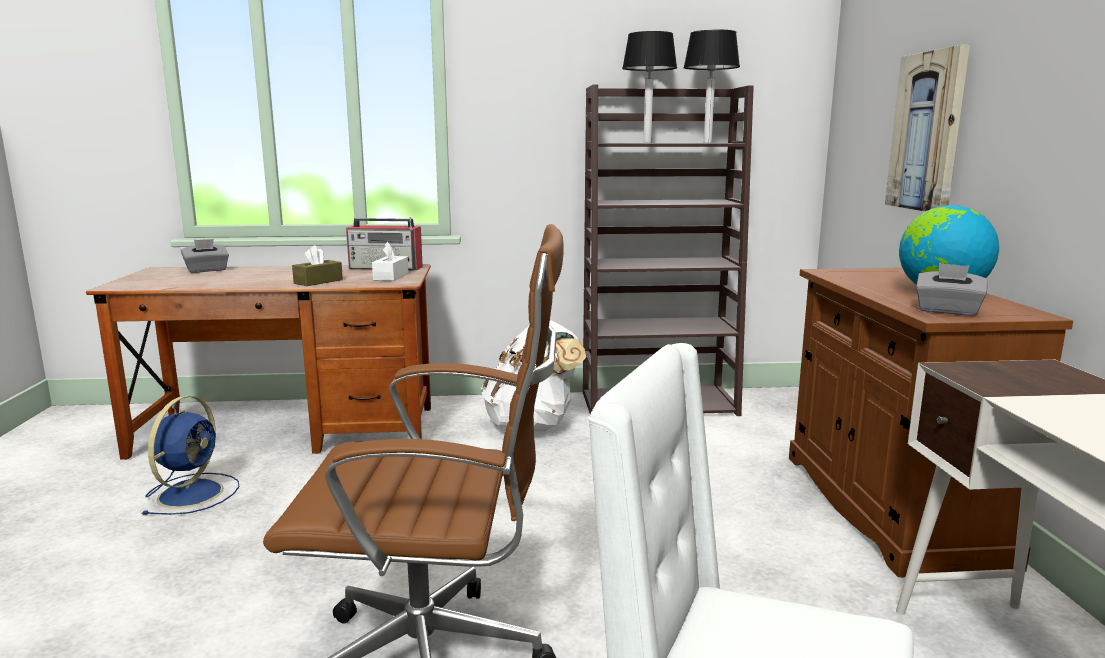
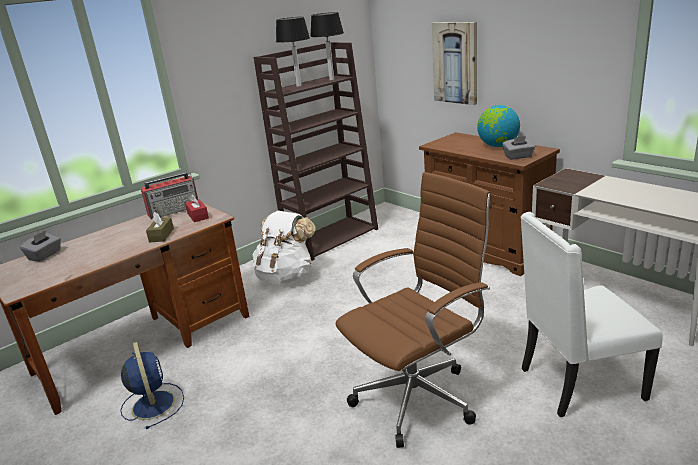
camera: 35 degrees left, 10 degrees up
white tissue box [372,242,409,281] -> red tissue box [185,194,209,222]

